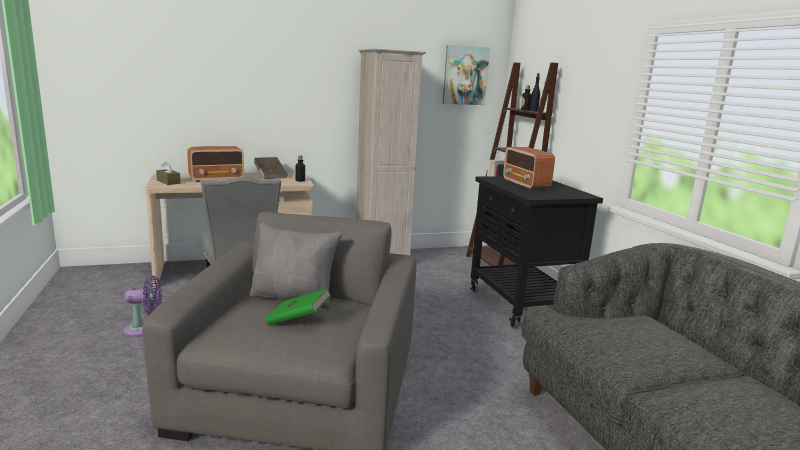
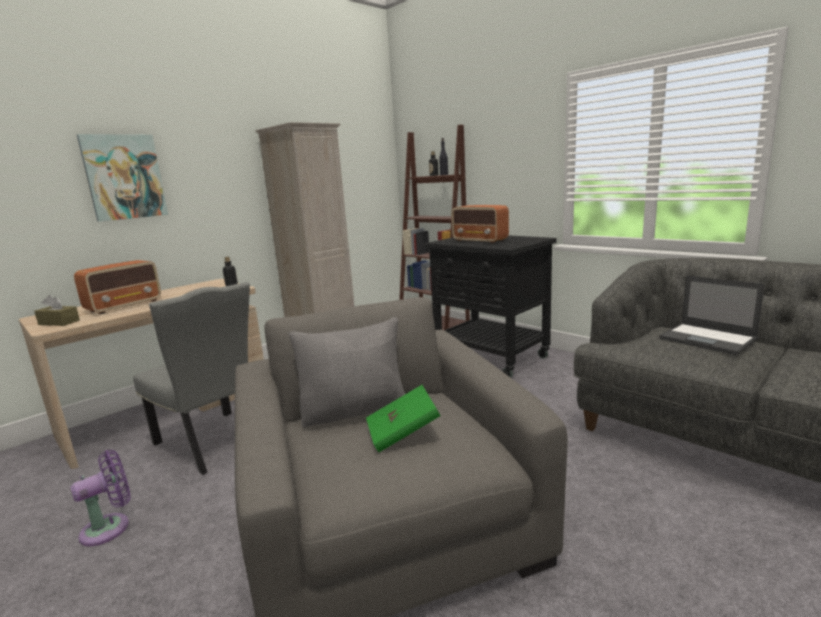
camera: 25 degrees left, 0 degrees up
brown book [254,157,288,179] -> none
picture [443,45,490,105] -> picture moved to [77,134,168,222]
none -> laptop [659,275,765,355]

